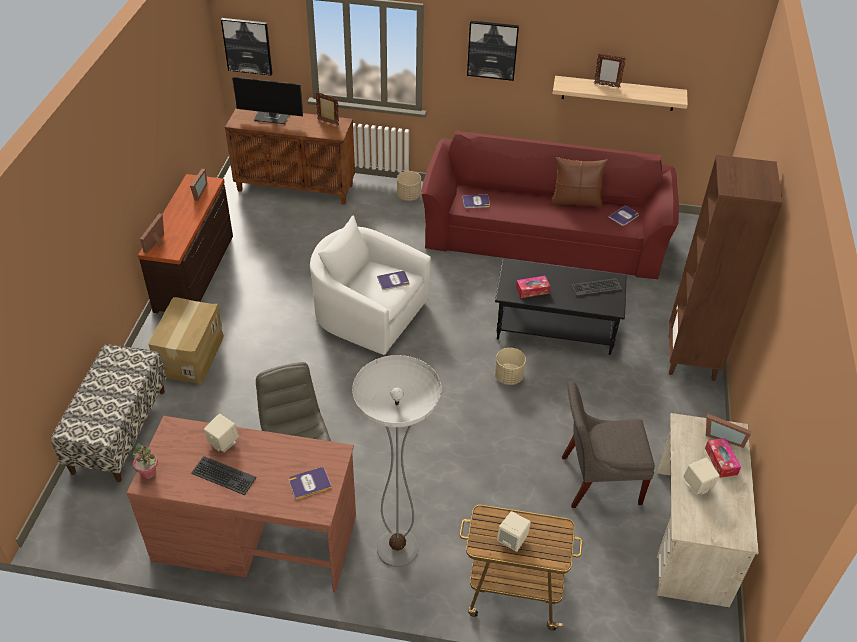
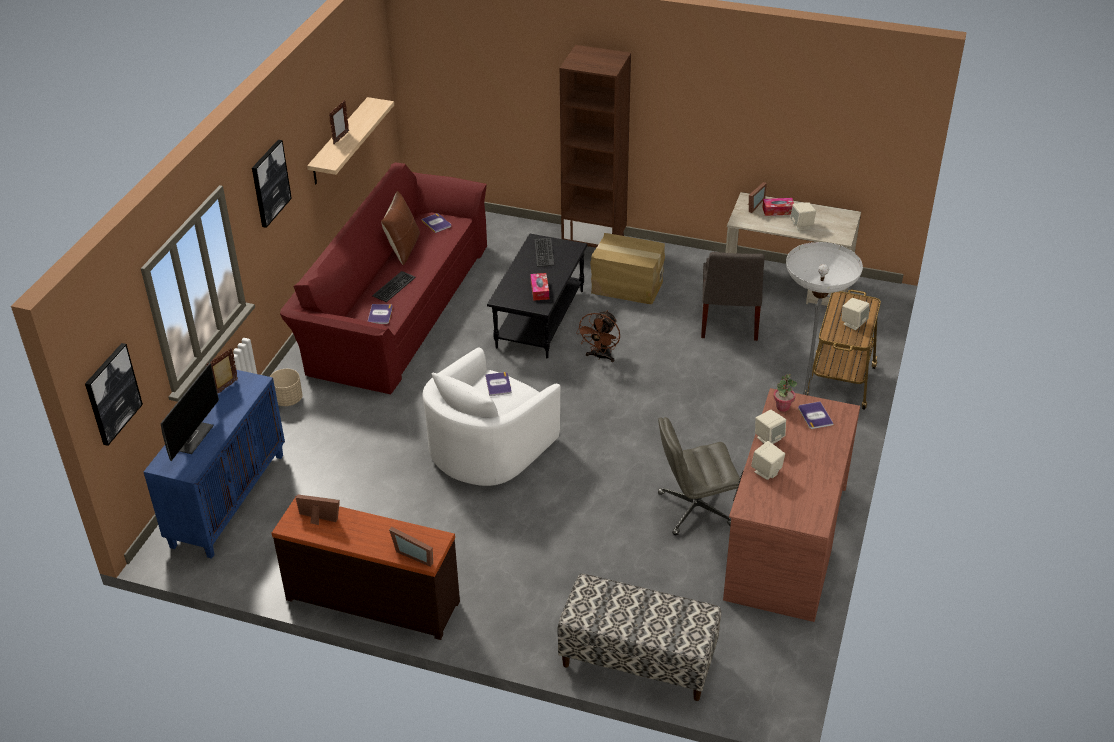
camera: 80 degrees left, 5 degrees down
potted plant [132,443,158,479] -> potted plant moved to [773,374,797,412]
cardboard box [148,297,224,384] -> cardboard box moved to [590,233,665,304]
keyboard [191,456,257,495] -> keyboard moved to [372,271,416,302]
brown cabinet [225,109,355,205] -> blue cabinet [144,370,285,559]
beige planter [495,348,526,385] -> brown fan [576,310,620,362]
none -> beige speaker [755,410,786,444]

